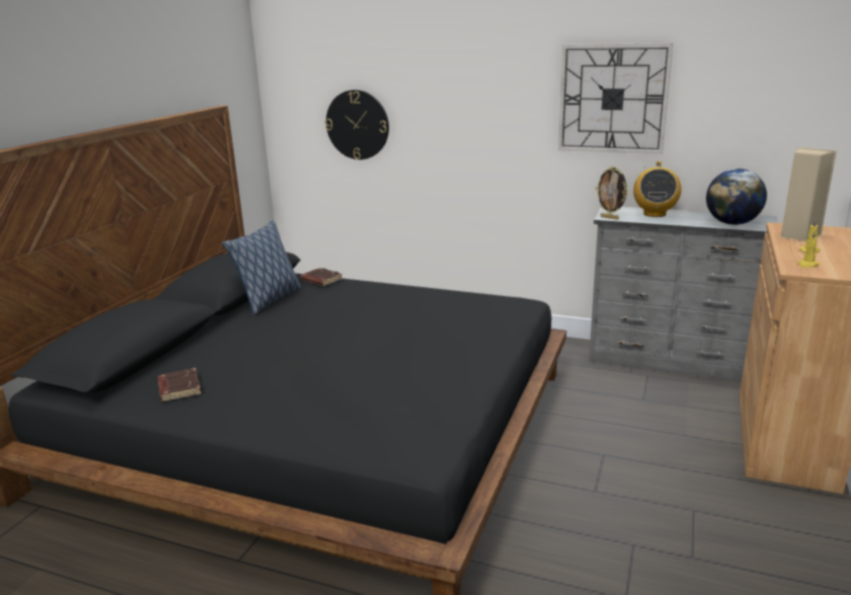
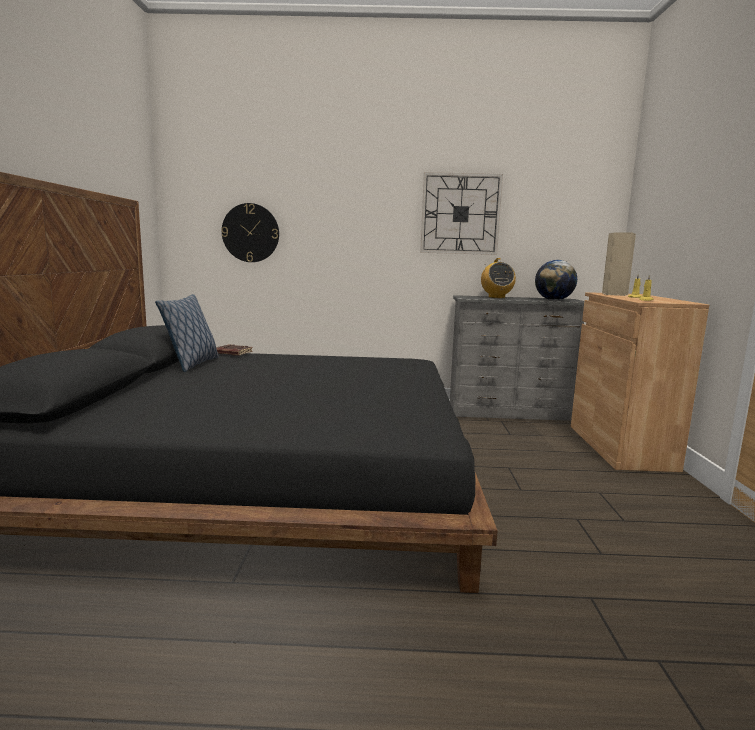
camera: 20 degrees left, 10 degrees down
brown book [158,368,201,402] -> none
picture frame [596,166,628,220] -> none

